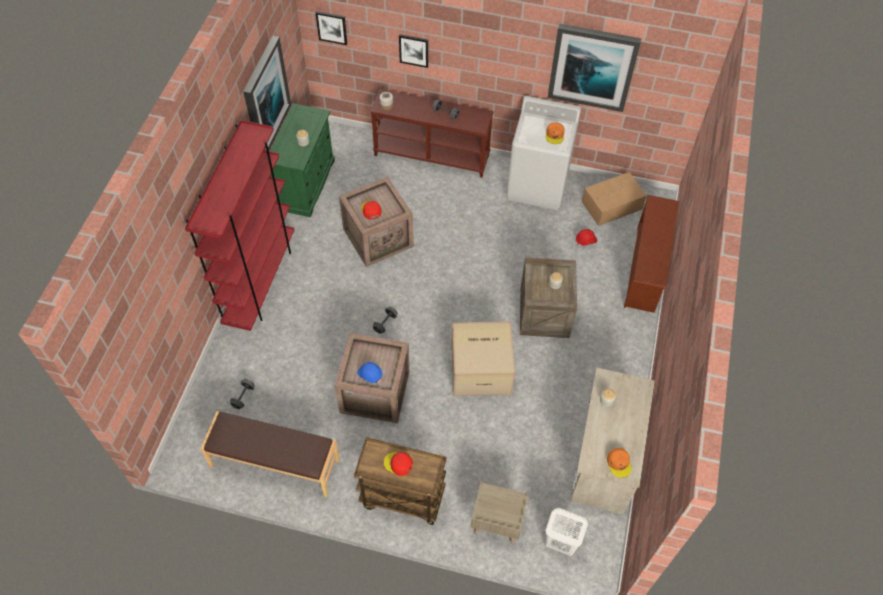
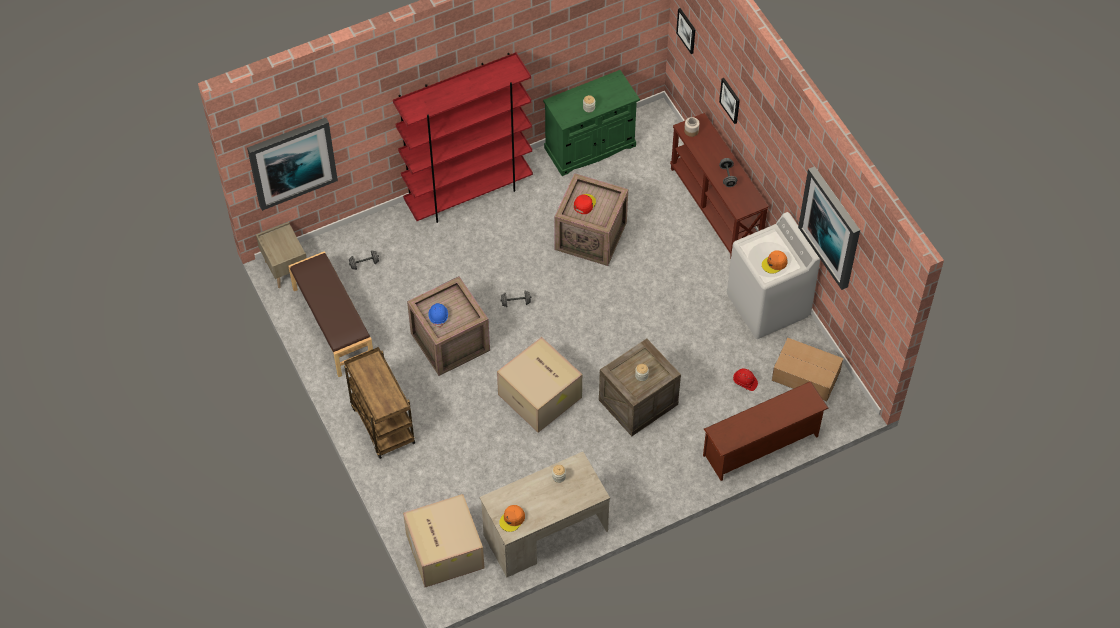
camera: 50 degrees right, 0 degrees up
picture [243,36,291,151] -> picture moved to [247,118,338,211]
red cap [384,452,413,476] -> none
beige nightstand [471,481,529,544] -> beige nightstand moved to [256,222,307,288]
white laundry basket [545,508,588,556] -> cardboard box [403,494,484,587]

